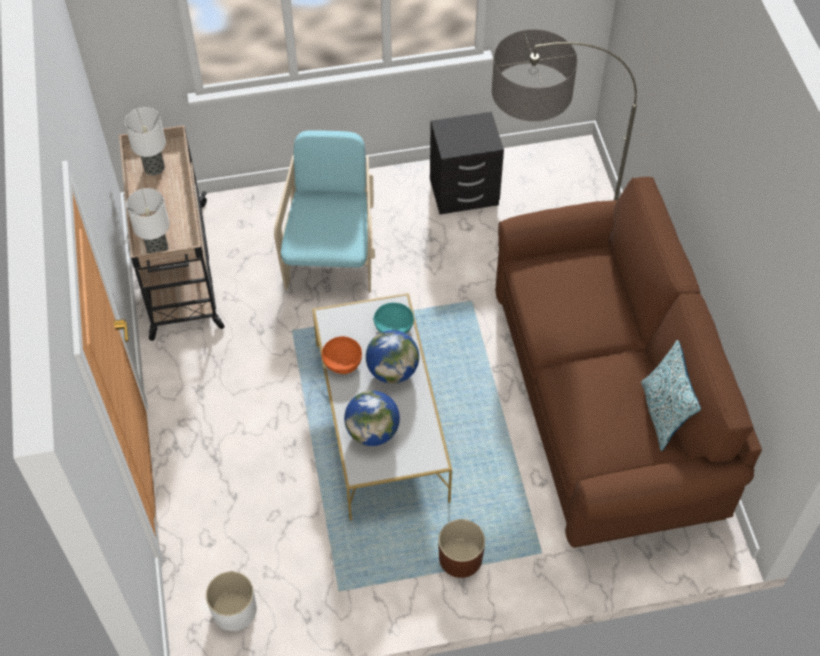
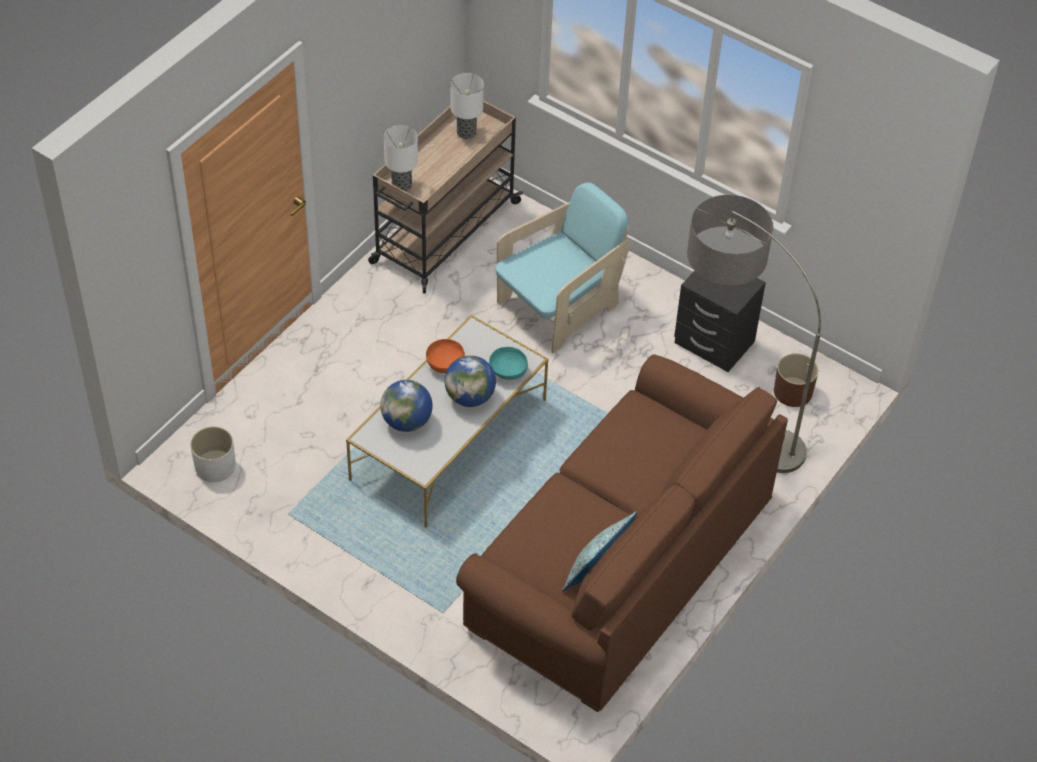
camera: 45 degrees right, 5 degrees down
brown planter [439,519,485,578] -> brown planter moved to [774,353,818,407]

